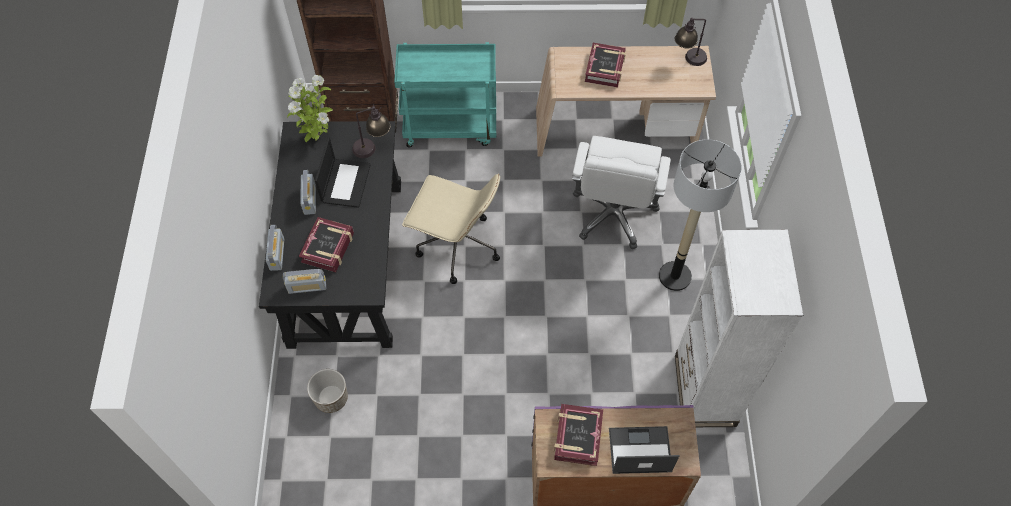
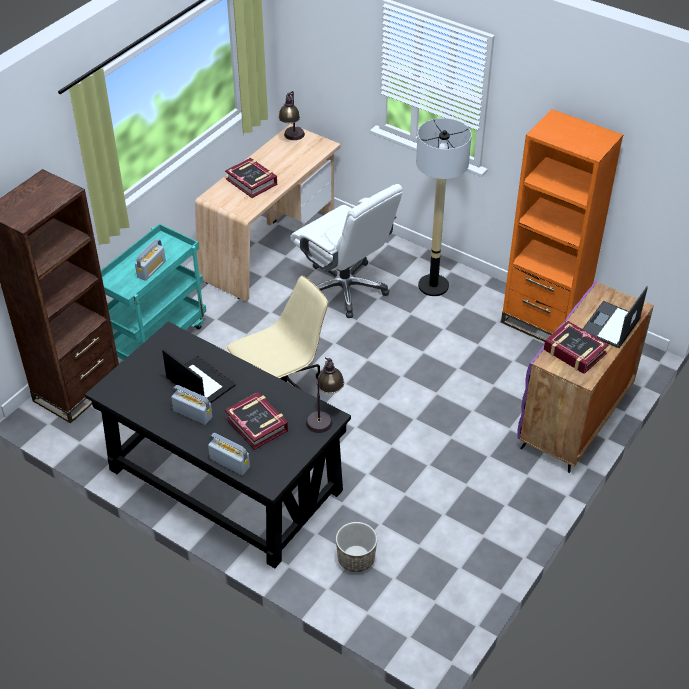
camera: 55 degrees left, 15 degrees down
radio [283,269,326,294] -> radio moved to [135,239,166,281]
potted plant [288,75,333,142] -> none
table lamp [352,104,390,158] -> table lamp moved to [306,357,344,433]
white bookcase [675,230,803,427] -> orange bookcase [501,109,623,342]

